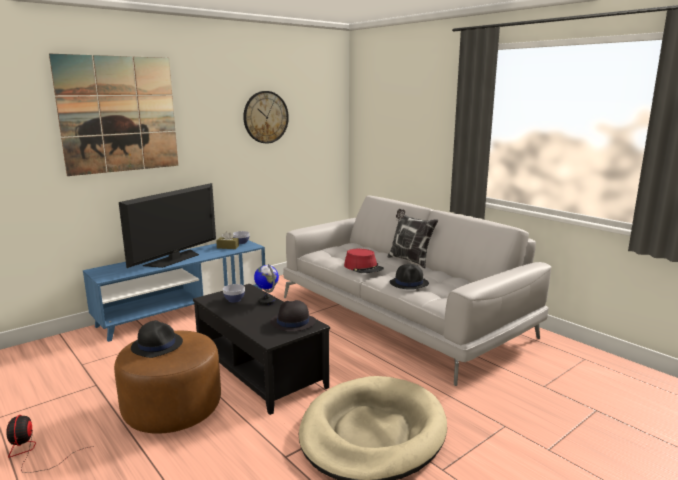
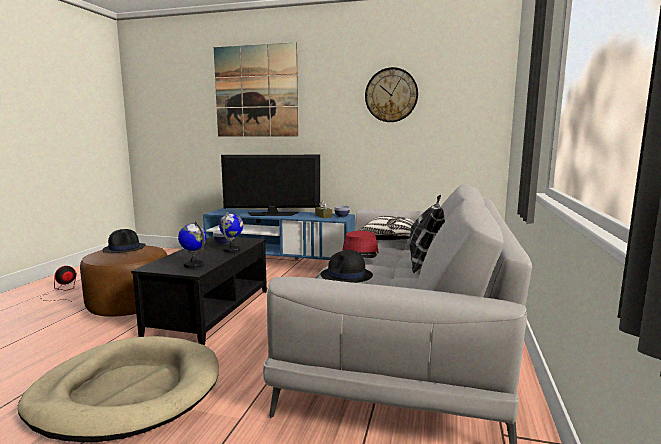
camera: 55 degrees right, 5 degrees down
black hat [270,300,316,332] -> globe [178,221,206,268]
none -> pillow [358,216,415,240]

